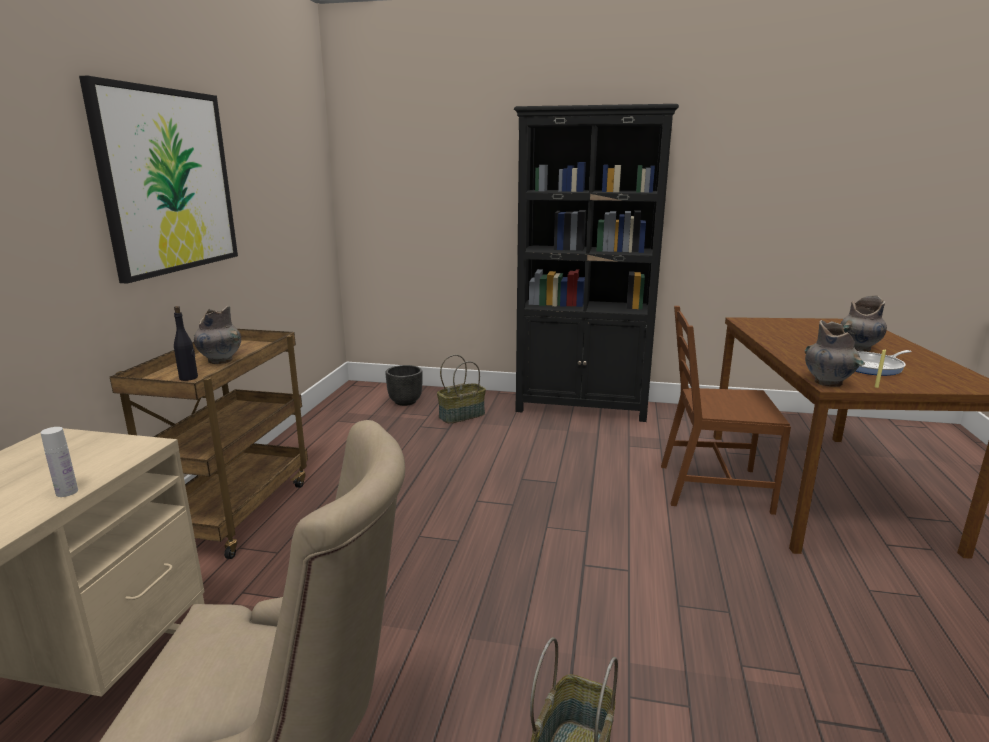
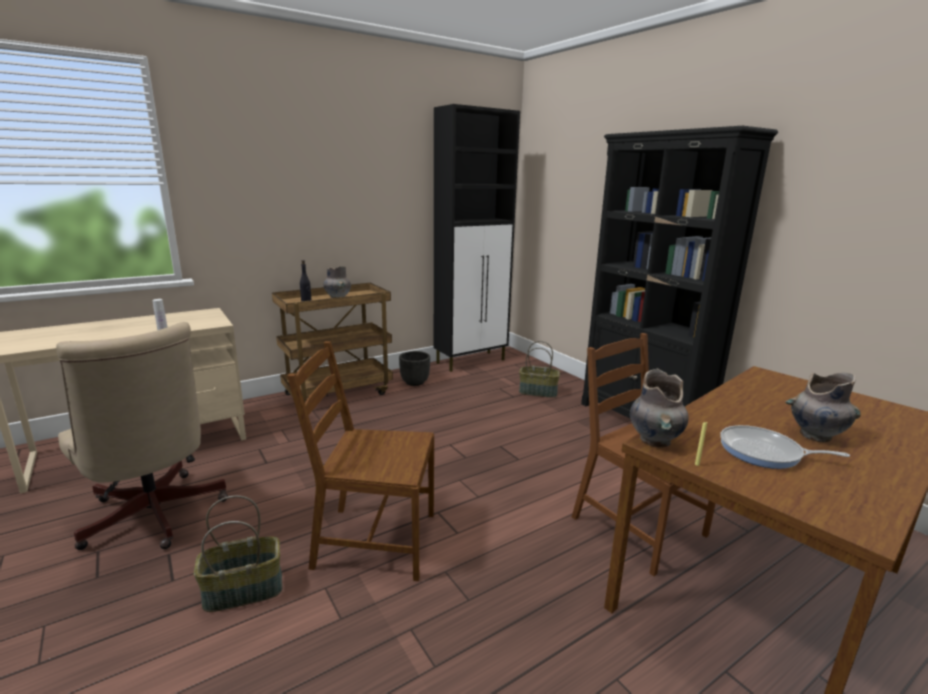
camera: 45 degrees right, 0 degrees up
picture [79,76,238,284] -> none
black planter [385,365,422,406] -> black planter moved to [399,351,430,386]
none -> brown chair [287,341,434,581]
none -> black cabinet [434,104,520,372]

